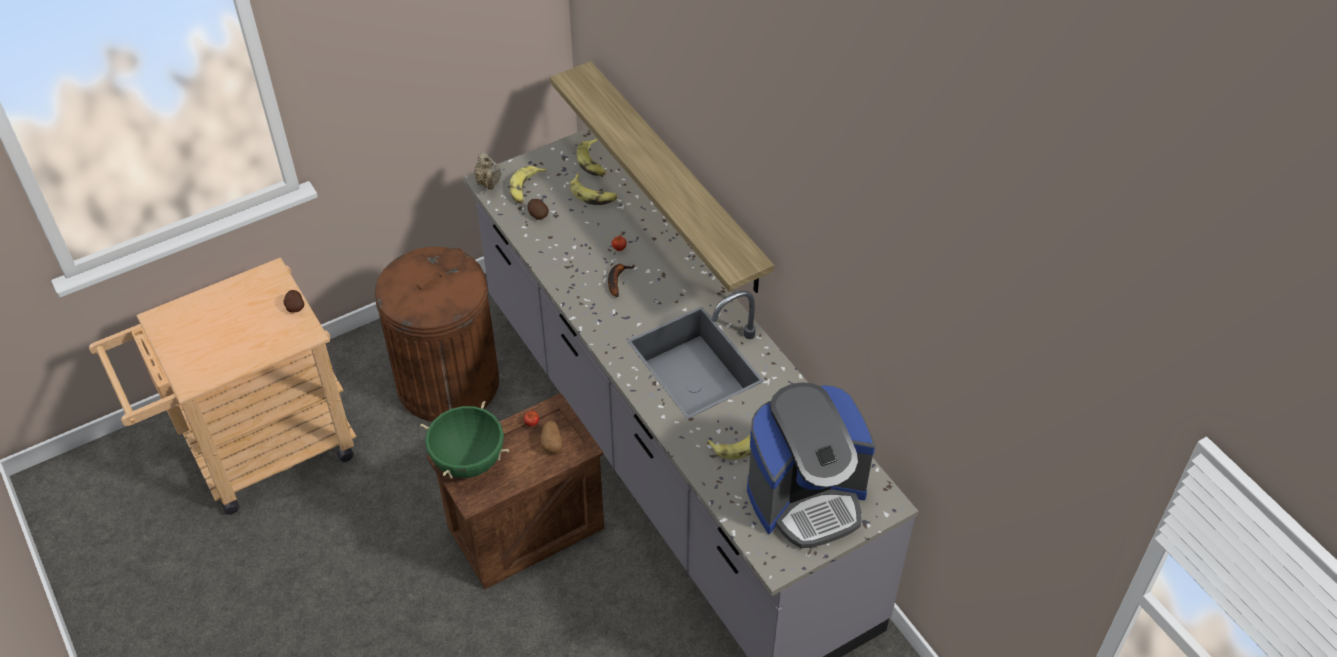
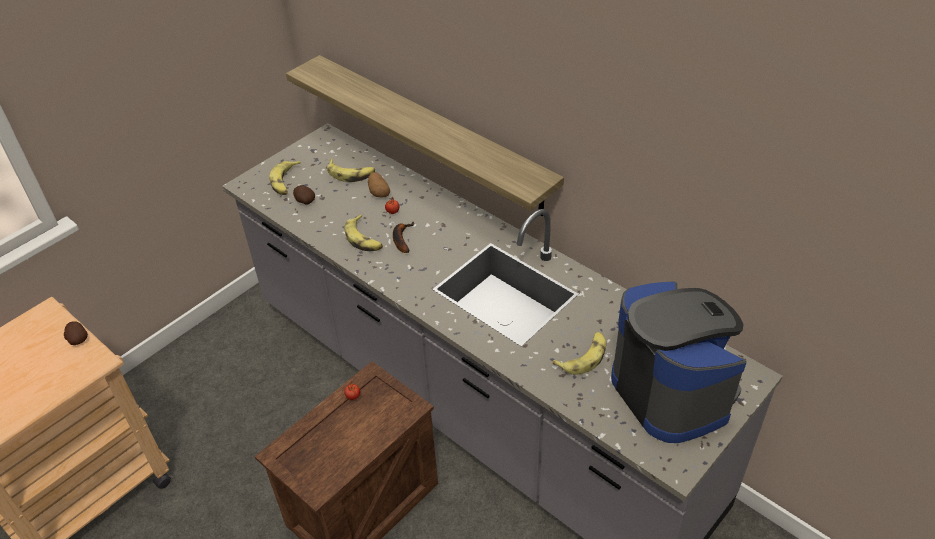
camera: 15 degrees left, 5 degrees down
brown trash can [375,247,499,422] -> none
green cooking pot [420,401,509,479] -> none
beige teapot [474,152,502,190] -> none
potato [541,420,562,454] -> potato moved to [368,172,390,198]
banana [577,138,606,176] -> banana moved to [344,215,383,251]
coffee machine [747,382,875,548] -> coffee machine turned 75 degrees counterclockwise [611,281,747,443]

